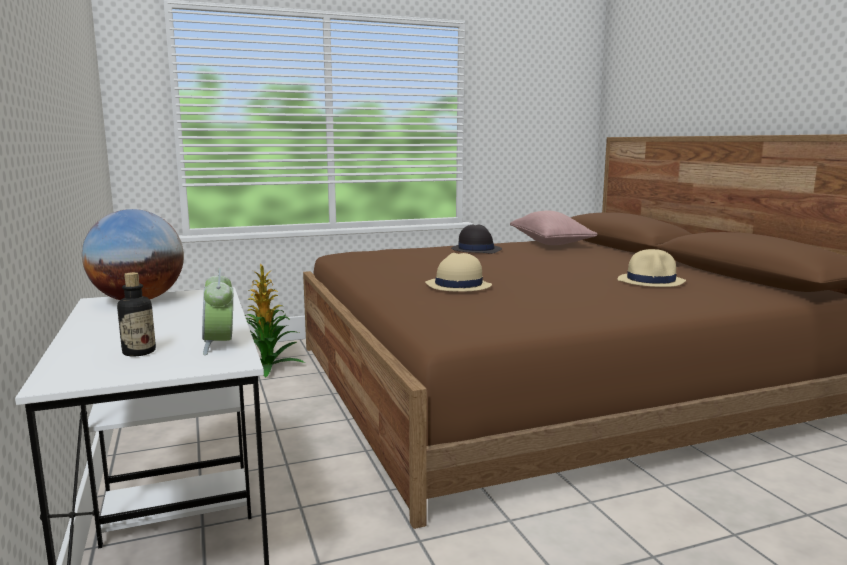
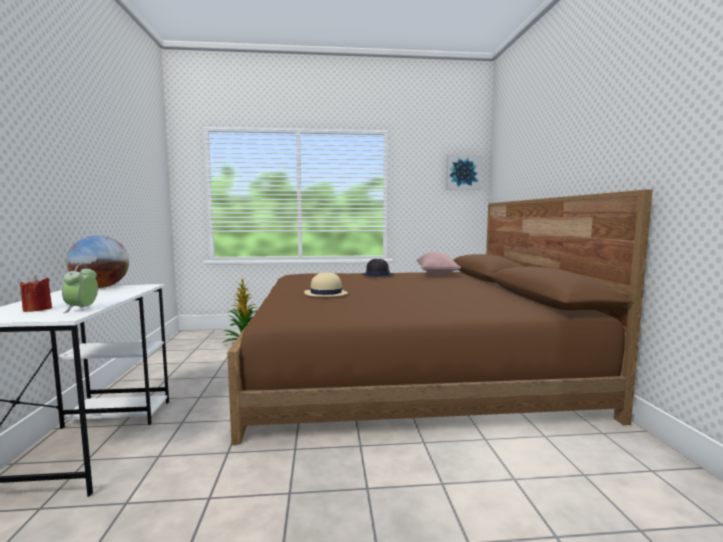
camera: 15 degrees right, 5 degrees down
bottle [117,272,156,356] -> red candle [20,276,52,312]
beige hat [618,249,686,287] -> none
none -> picture [446,154,481,190]

